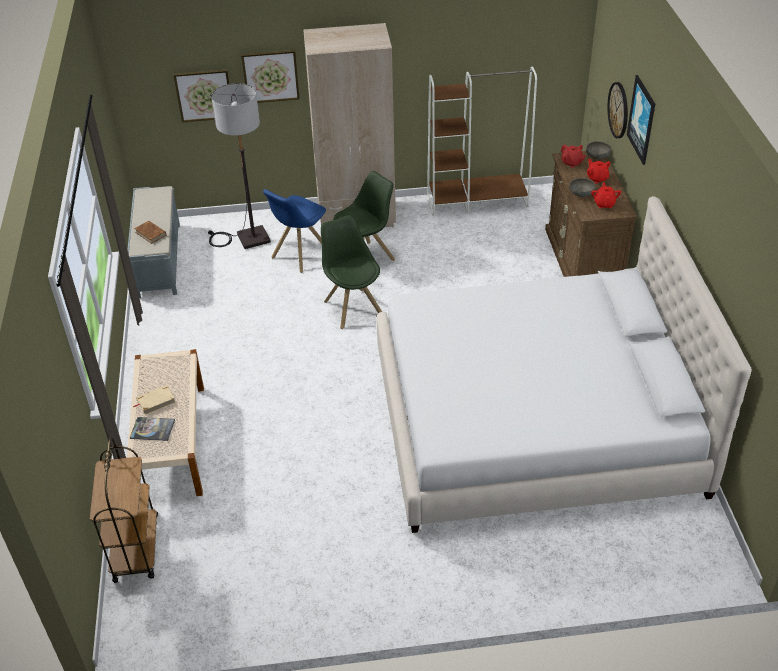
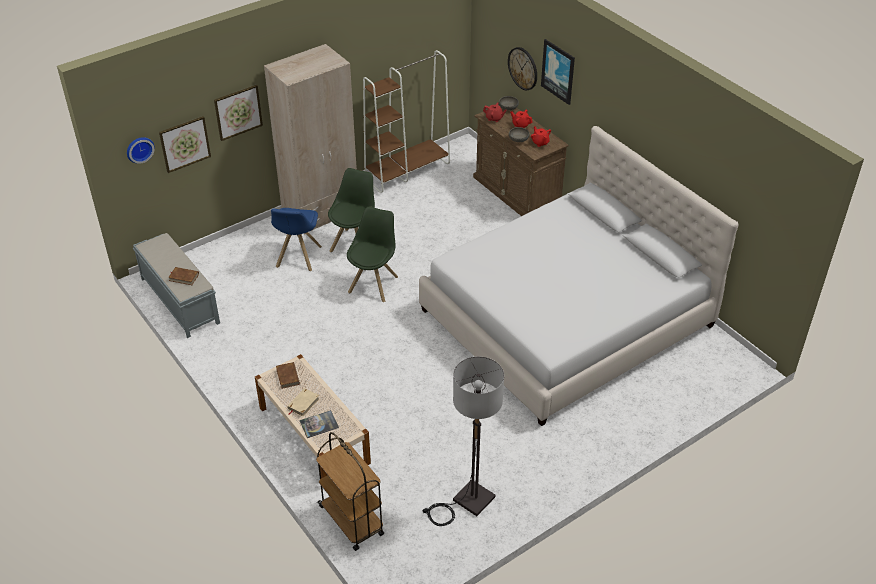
camera: 30 degrees left, 0 degrees up
floor lamp [208,83,271,249] -> floor lamp moved to [423,356,504,526]
green chair [321,215,382,329] -> green chair turned 75 degrees clockwise [347,207,398,302]
none -> wall clock [127,137,155,164]
none -> brown book [276,362,300,389]

